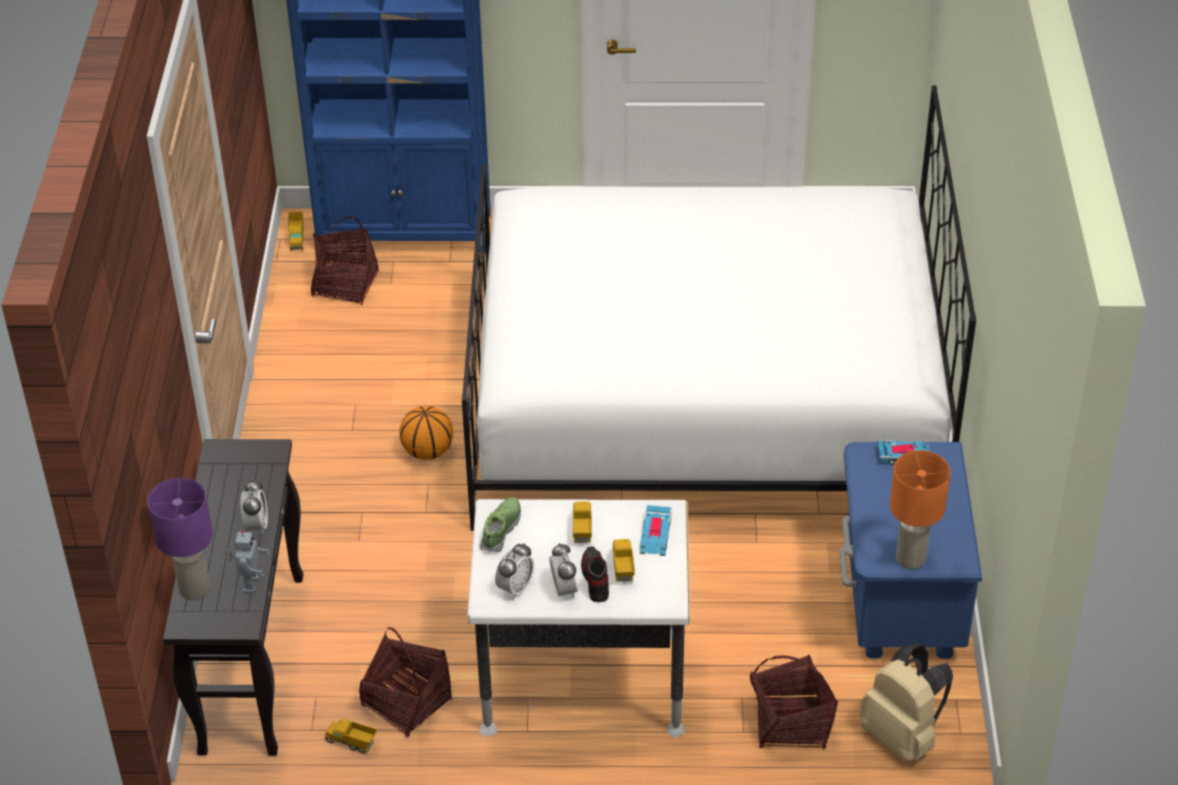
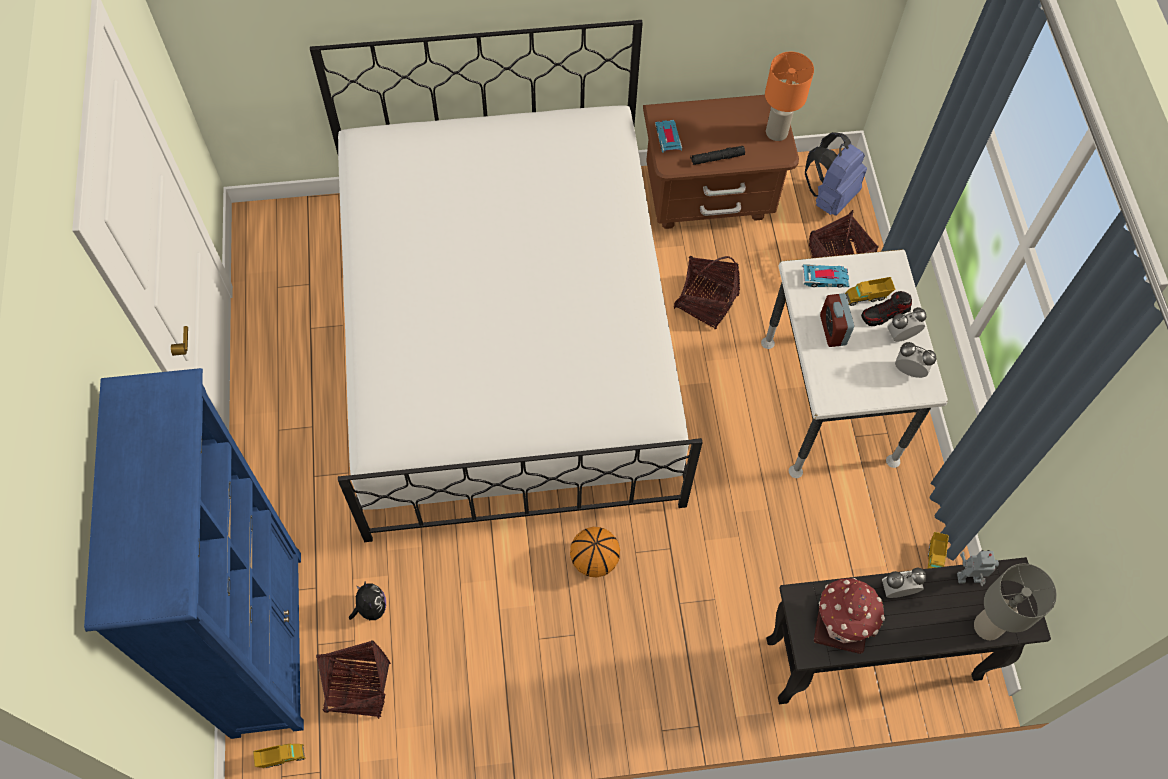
camera: 100 degrees left, 20 degrees up
purple table lamp [147,478,213,600] -> grey table lamp [974,563,1057,640]
basket [359,627,452,737] -> basket moved to [674,256,740,330]
shoe [480,497,521,553] -> none
toy truck [573,502,592,543] -> alarm clock [820,293,854,347]
blue nightstand [840,442,982,659] -> brown nightstand [643,95,799,229]
beige backpack [860,644,953,762] -> blue backpack [805,132,867,216]
none -> plush toy [349,582,386,620]
none -> black flashlight [690,146,745,165]
none -> toy house [814,578,885,654]

